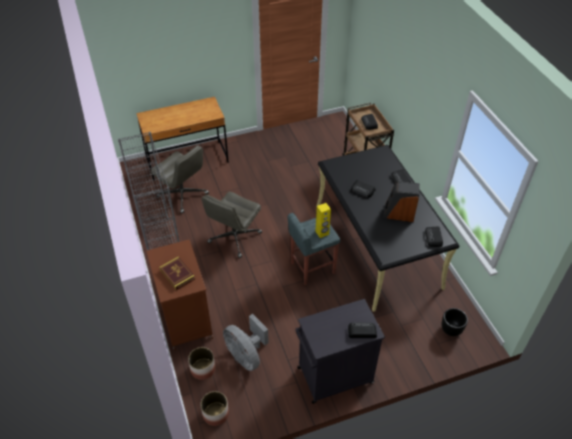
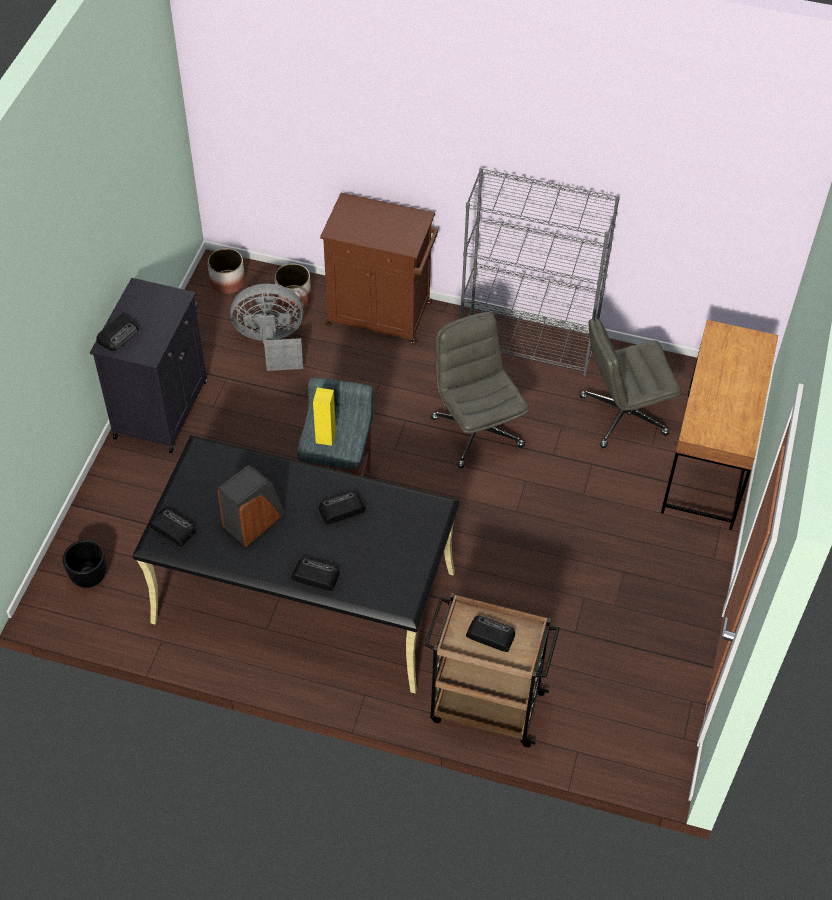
camera: 125 degrees right, 5 degrees up
book [159,257,195,290] -> none

